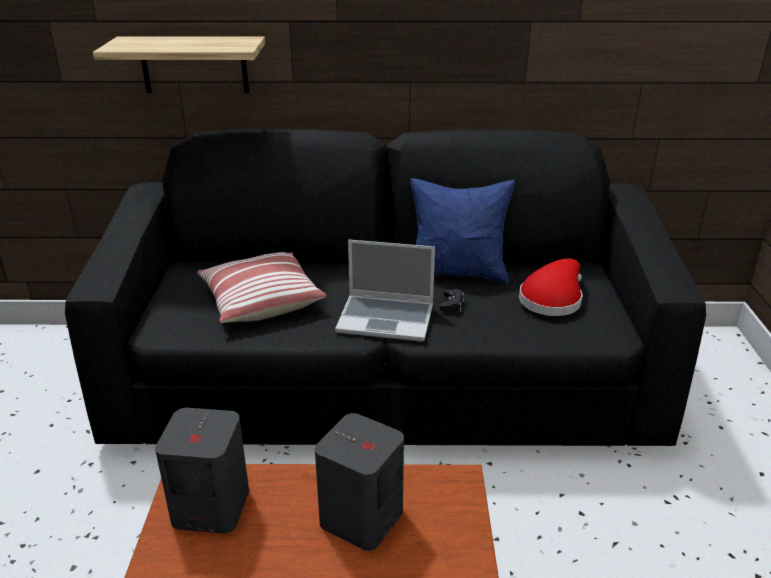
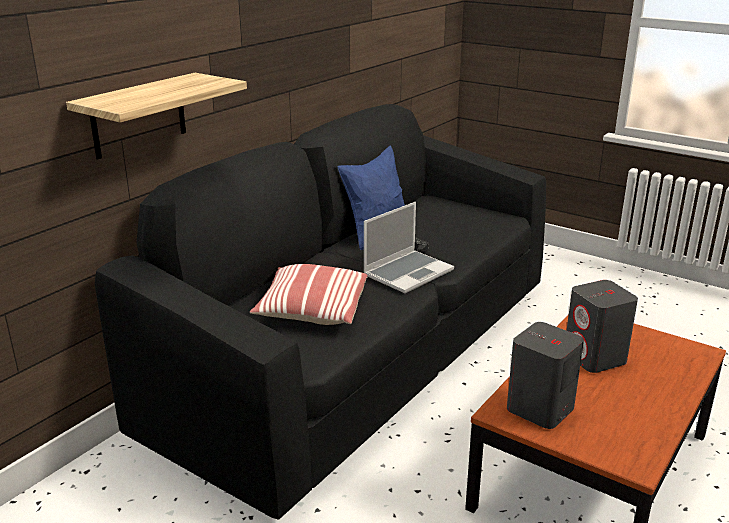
camera: 55 degrees left, 5 degrees down
red hat [519,259,582,316] -> none

